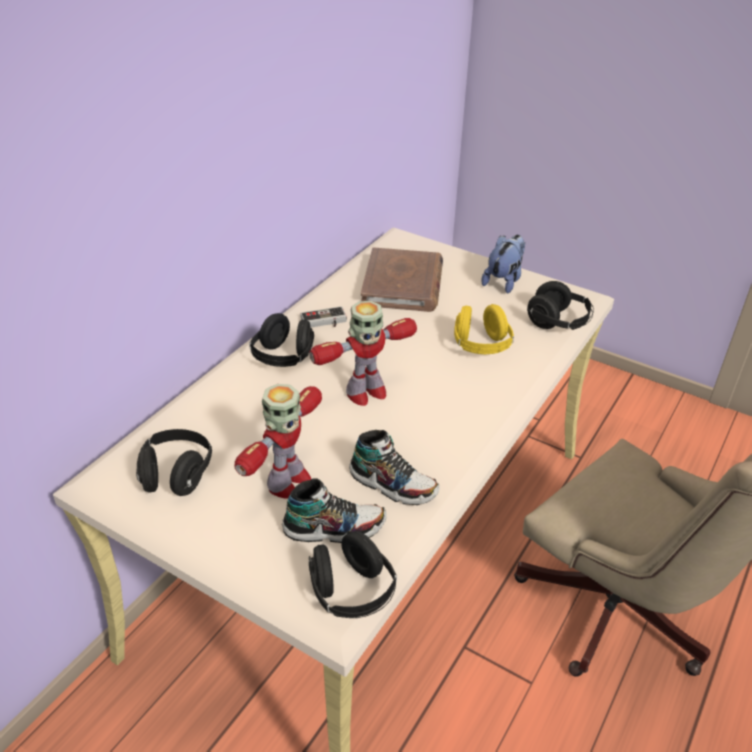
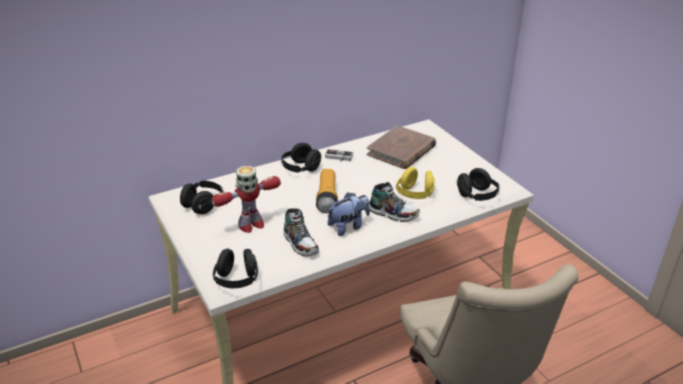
camera: 30 degrees right, 5 degrees down
shoe [282,478,387,543] -> shoe moved to [369,182,420,222]
toy robot [309,301,417,406] -> flashlight [316,169,338,213]
plush toy [481,235,525,294] -> plush toy moved to [328,192,370,236]

